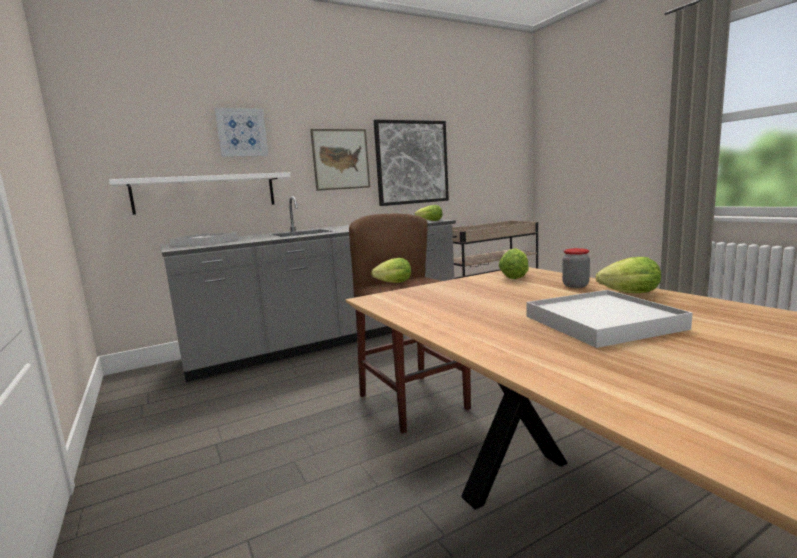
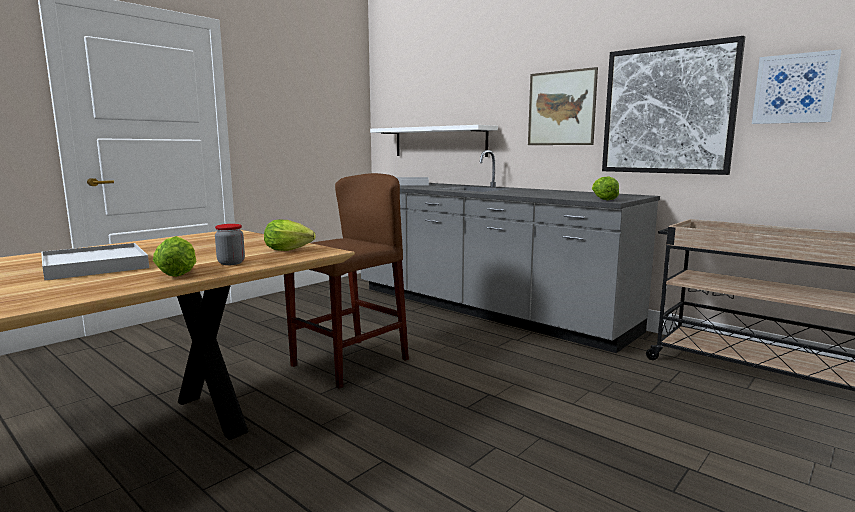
camera: 70 degrees right, 0 degrees up
picture [215,108,269,157] -> picture moved to [752,49,842,124]
lettuce [371,258,411,283] -> none

